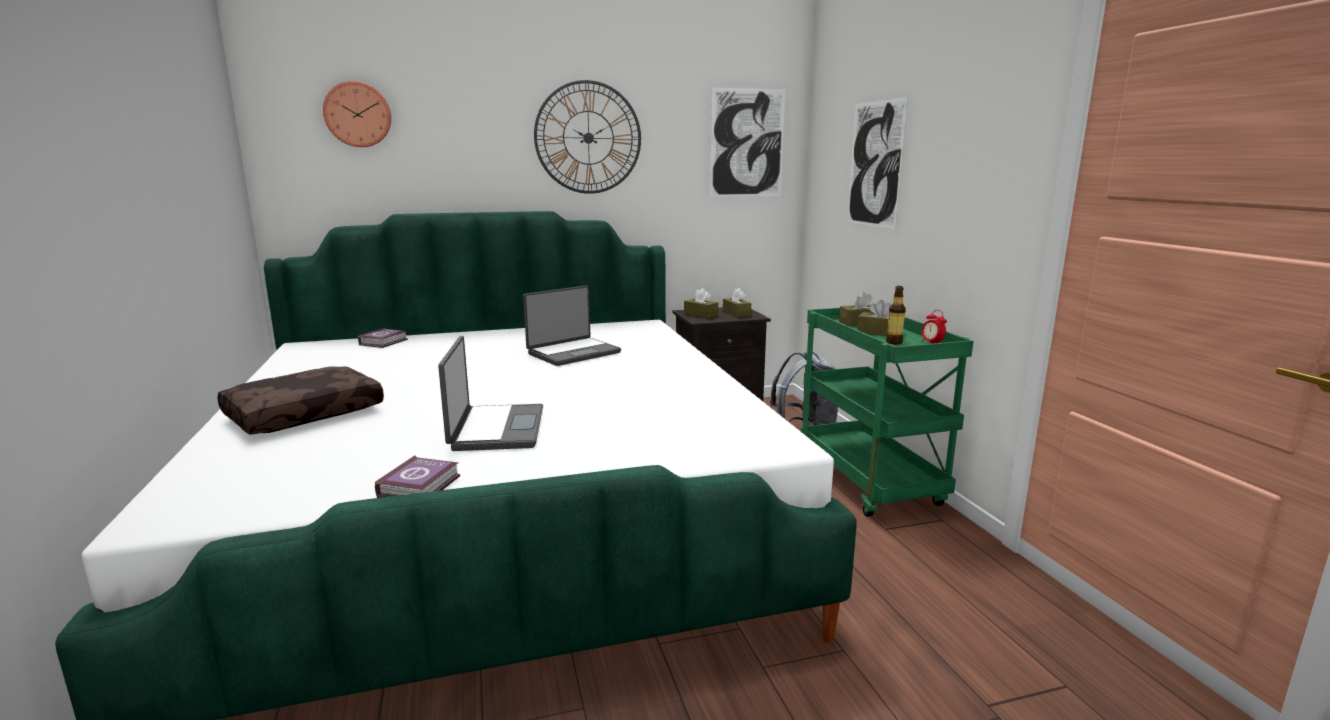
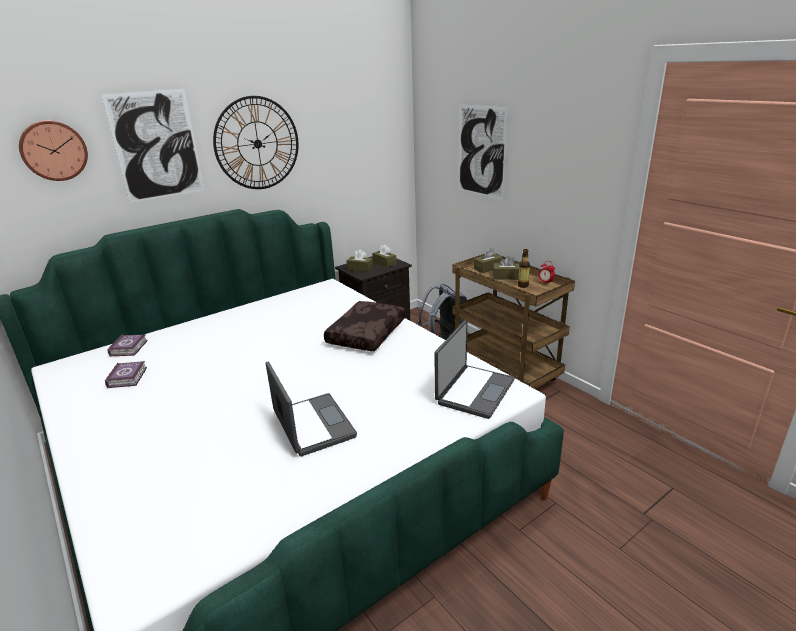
camera: 20 degrees left, 10 degrees up
brown pillow [217,366,384,435] -> brown pillow moved to [324,301,405,351]
book [375,456,460,498] -> book moved to [105,361,147,388]
laptop [523,286,621,366] -> laptop moved to [434,320,515,419]
picture [710,88,785,197] -> picture moved to [101,89,204,203]
green cart [801,308,973,517] -> brown cart [452,254,575,389]

